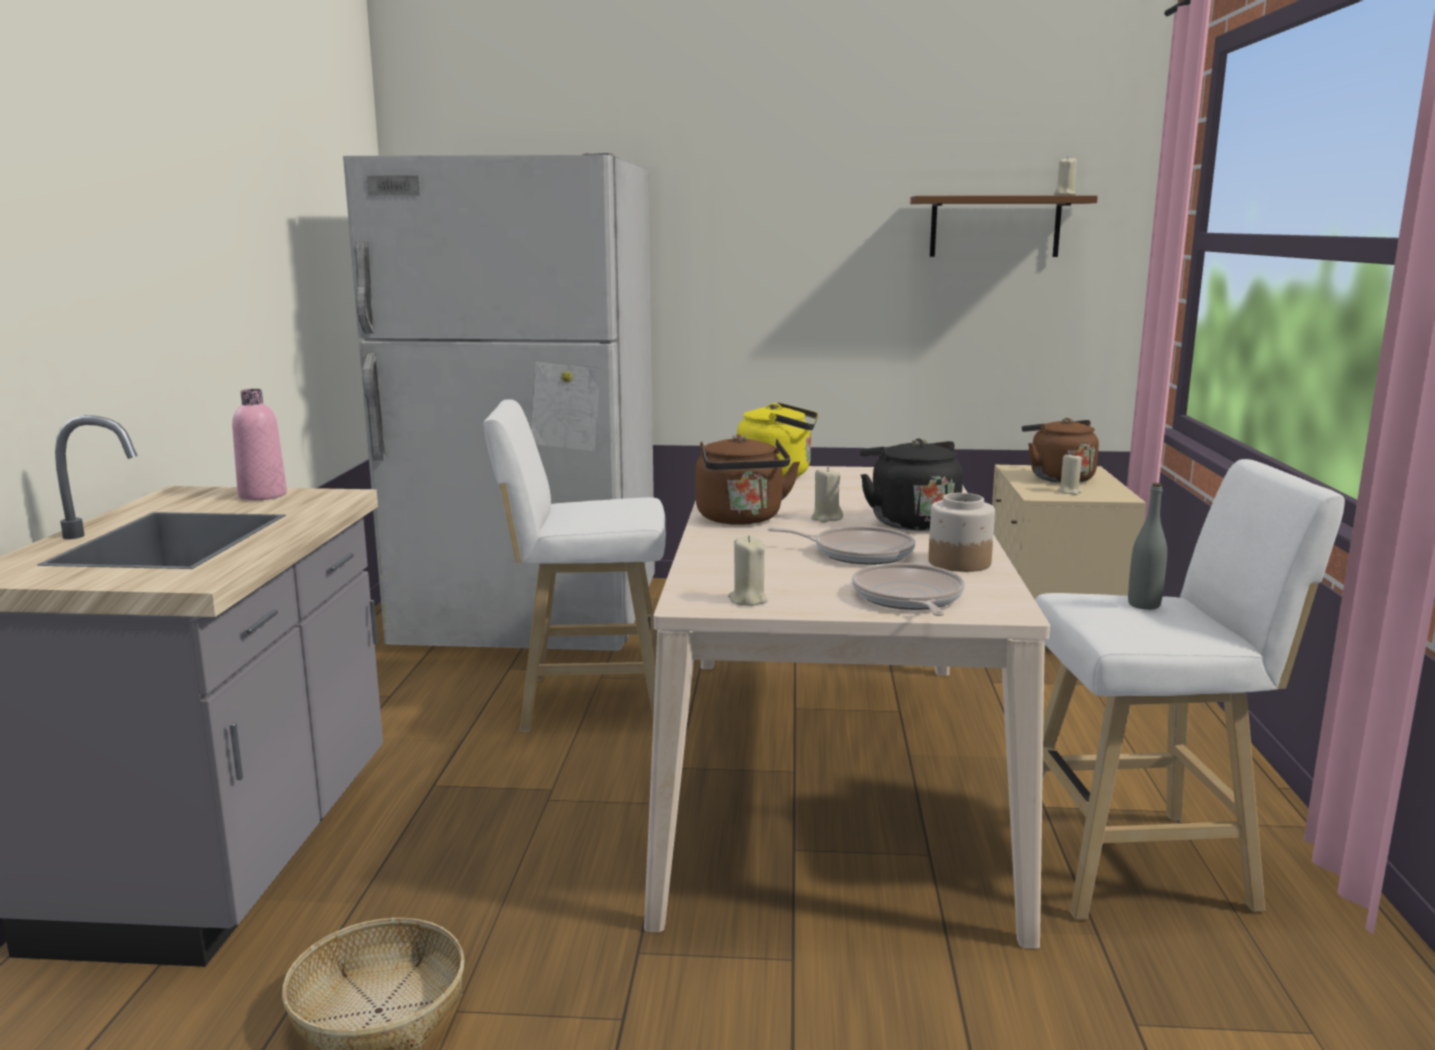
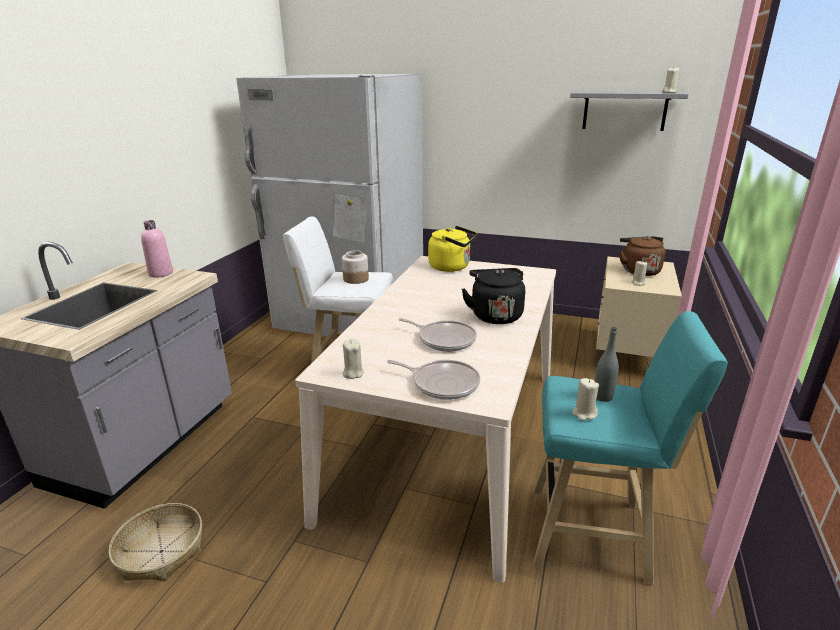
camera: 15 degrees right, 10 degrees up
brown kettle [695,434,800,525] -> none
beige candle [811,467,843,523] -> beige candle moved to [572,378,599,421]
frying pan [852,563,965,616] -> frying pan turned 105 degrees clockwise [387,360,480,400]
brown shelf [910,195,1098,257] -> grey shelf [570,91,689,131]
jar [928,493,995,572] -> jar moved to [342,250,369,284]
white stool [1035,459,1345,920] -> turquoise stool [533,311,728,585]

